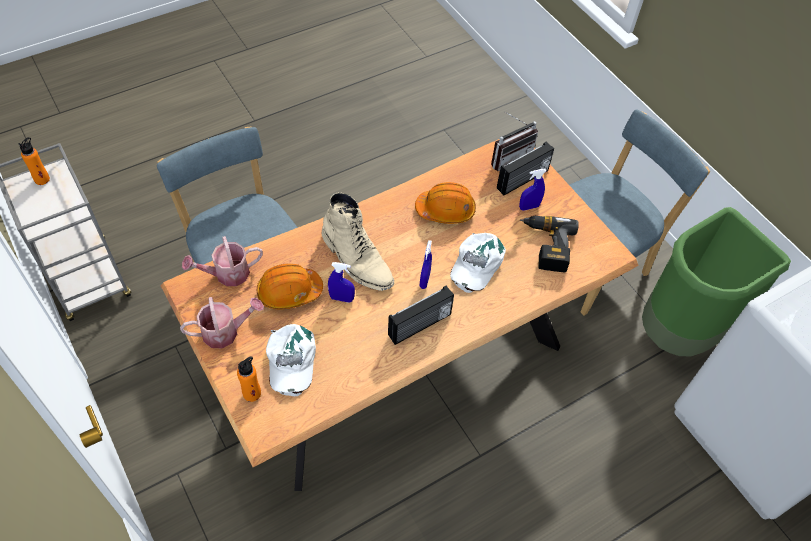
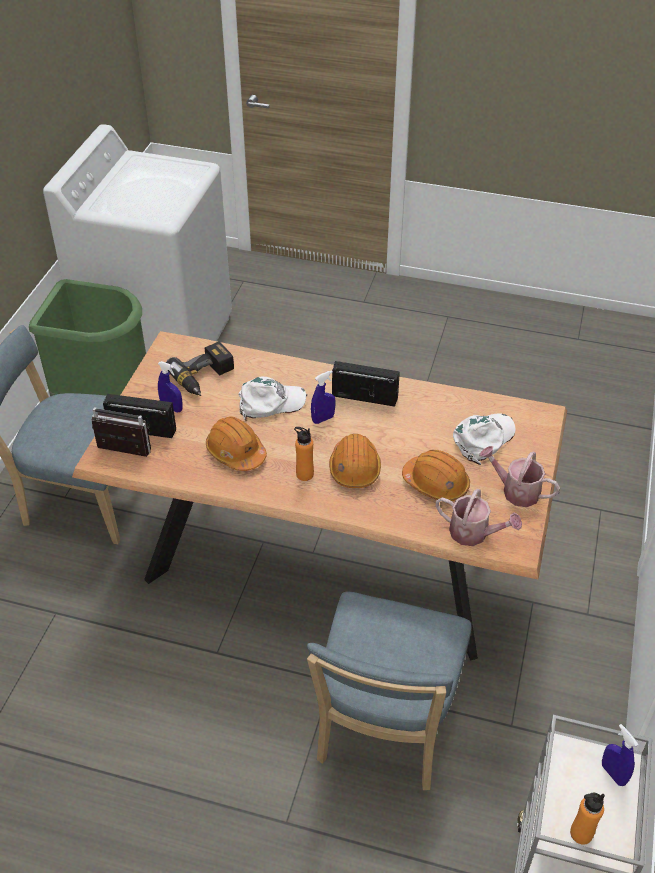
camera: 130 degrees left, 10 degrees down
orange bottle [237,356,261,402] -> orange bottle moved to [294,427,314,481]
beige boot [322,192,394,291] -> orange hard hat [329,434,381,488]
blue spray bottle [328,262,355,303] -> blue spray bottle moved to [602,724,638,786]

